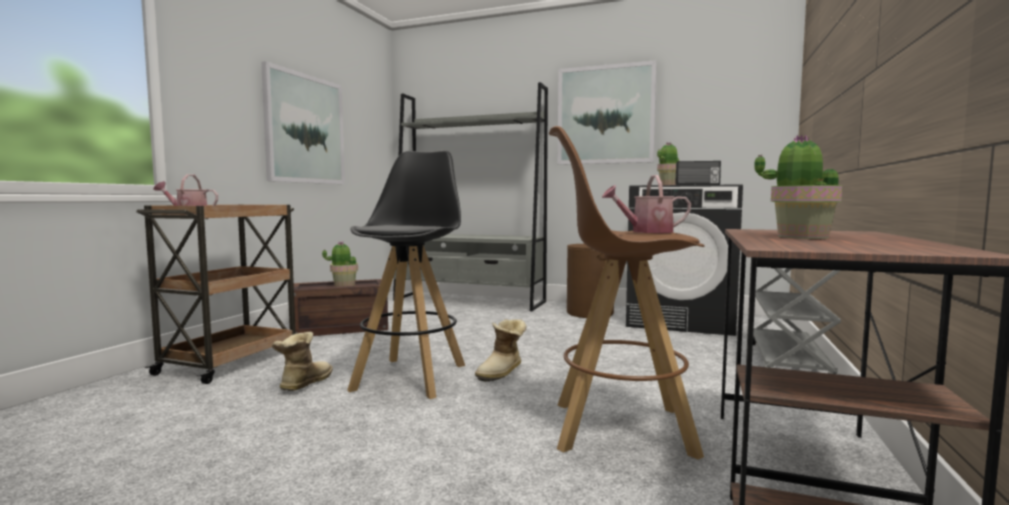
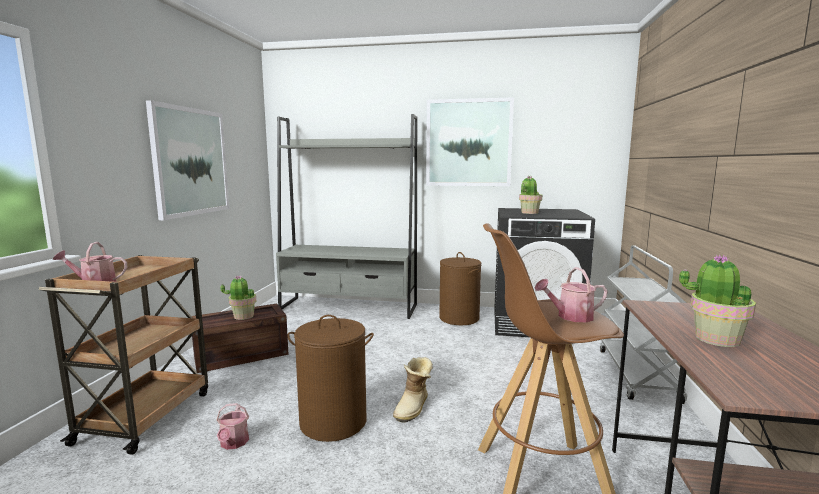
camera: 10 degrees left, 5 degrees up
boot [272,332,333,391] -> watering can [217,403,249,450]
black stool [347,150,465,399] -> brown laundry basket [287,315,374,442]
radio [675,161,721,185] -> none

